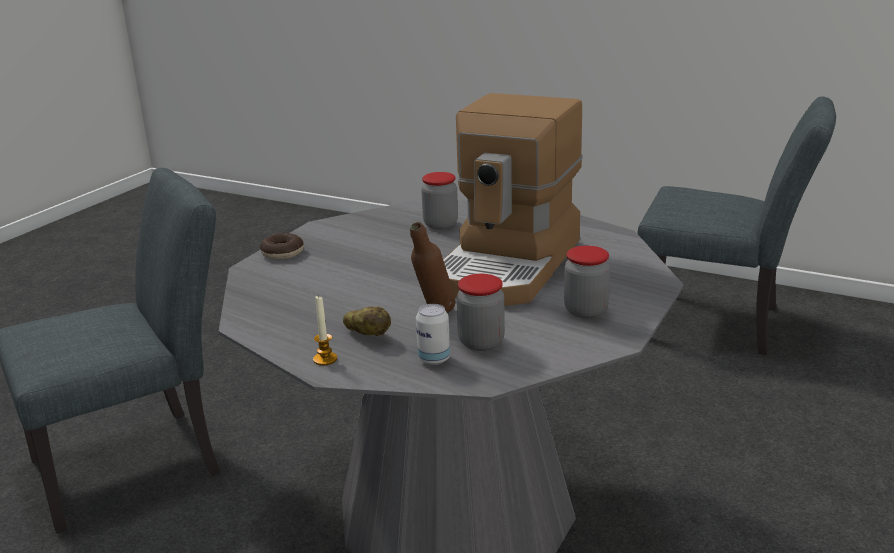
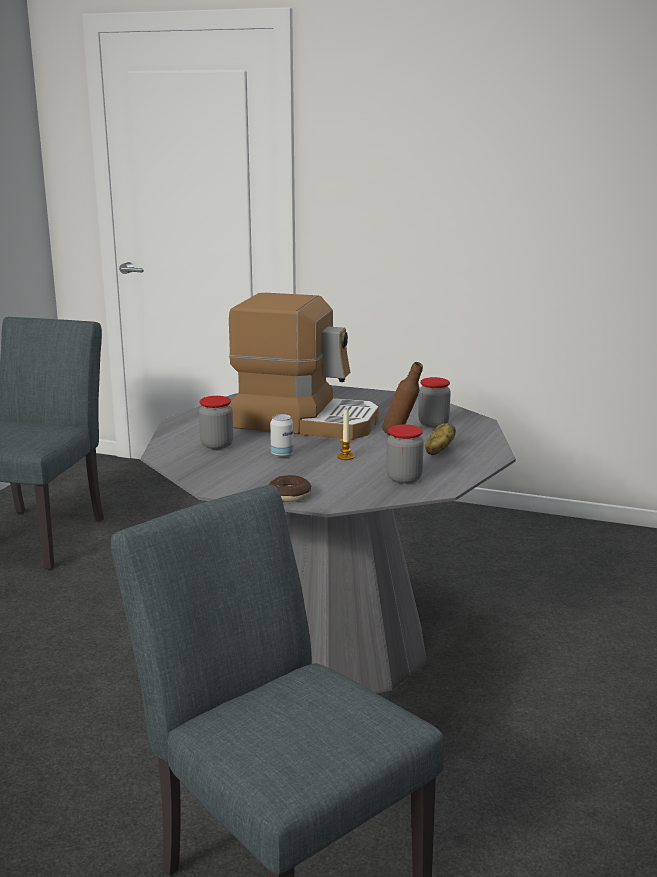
camera: 100 degrees left, 5 degrees down
candle [313,295,337,366] -> candle moved to [337,409,354,460]
can [416,304,450,365] -> can moved to [270,414,294,458]
jar [564,246,610,318] -> jar moved to [386,424,424,484]

